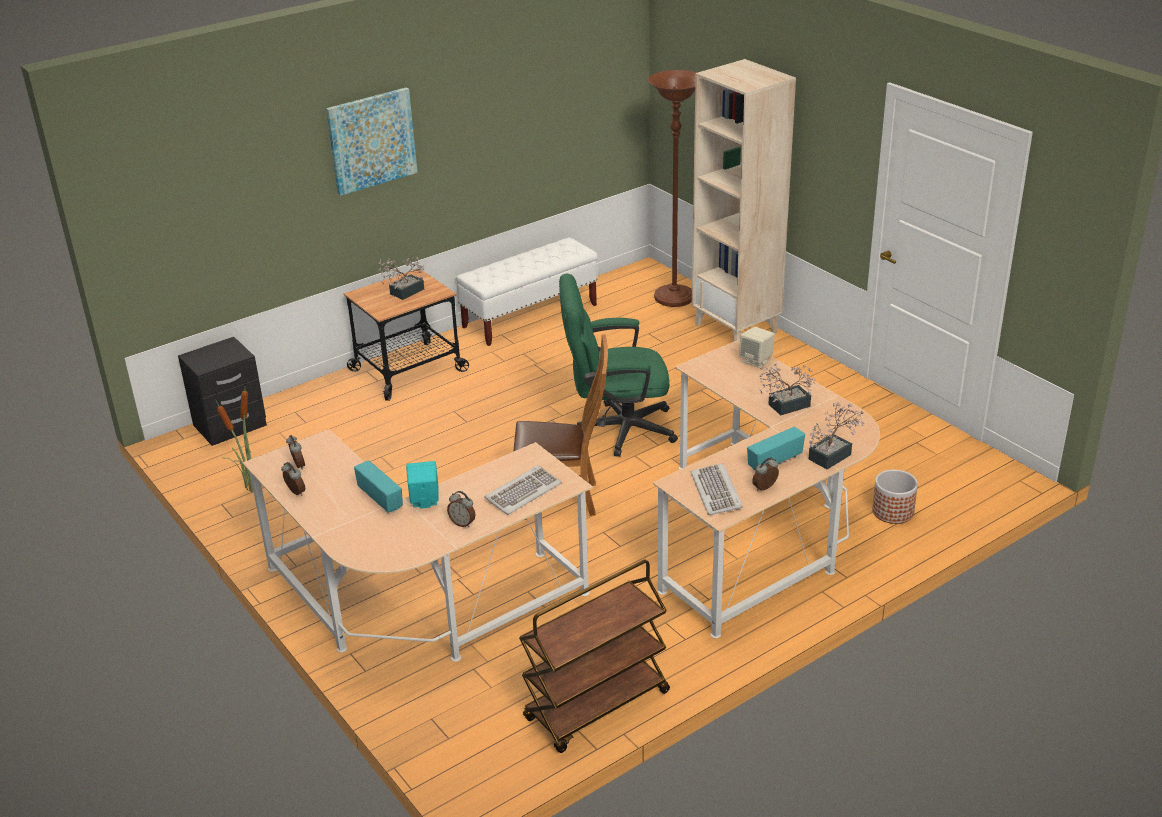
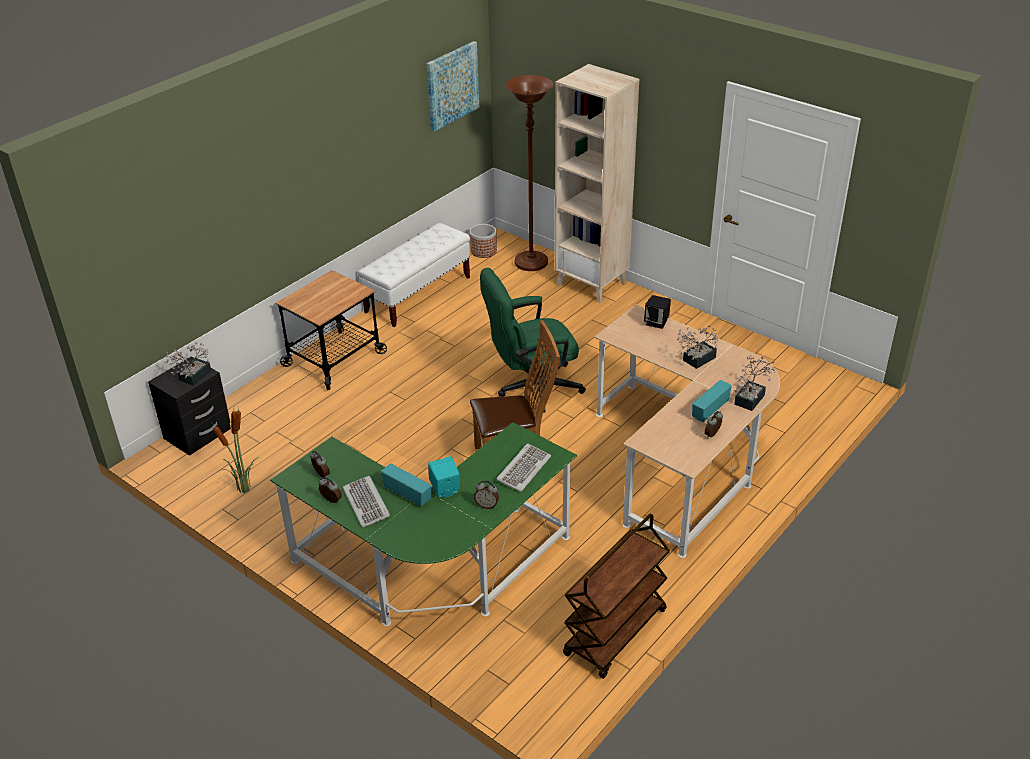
camera: 15 degrees left, 5 degrees up
beige desk [243,429,593,662] -> green desk [270,422,577,626]
picture [326,87,418,196] -> picture moved to [426,41,479,131]
potted plant [378,256,424,300] -> potted plant moved to [166,342,211,386]
keyboard [691,463,743,515] -> keyboard moved to [342,476,390,528]
beige speaker [739,327,775,368] -> black speaker [644,295,671,329]
planter [872,470,918,524] -> planter moved to [470,224,497,258]

